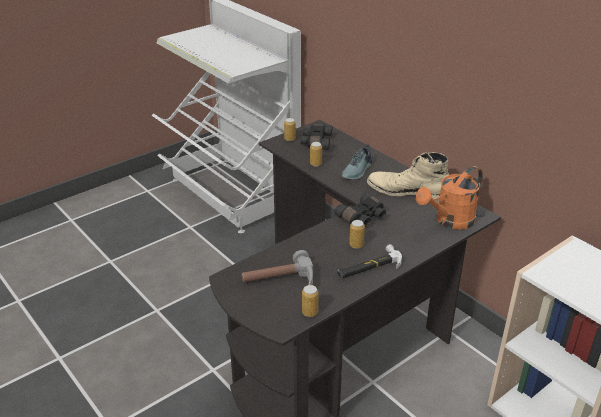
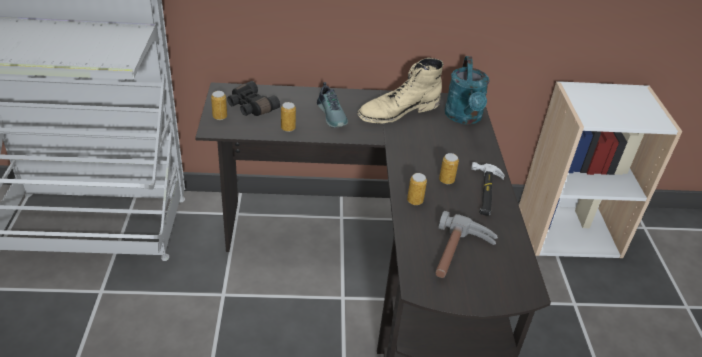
camera: 55 degrees left, 5 degrees up
can [302,285,319,317] -> can moved to [407,173,427,205]
black binoculars [335,192,386,227] -> none
orange watering can [416,166,483,230] -> turquoise watering can [445,56,490,124]

